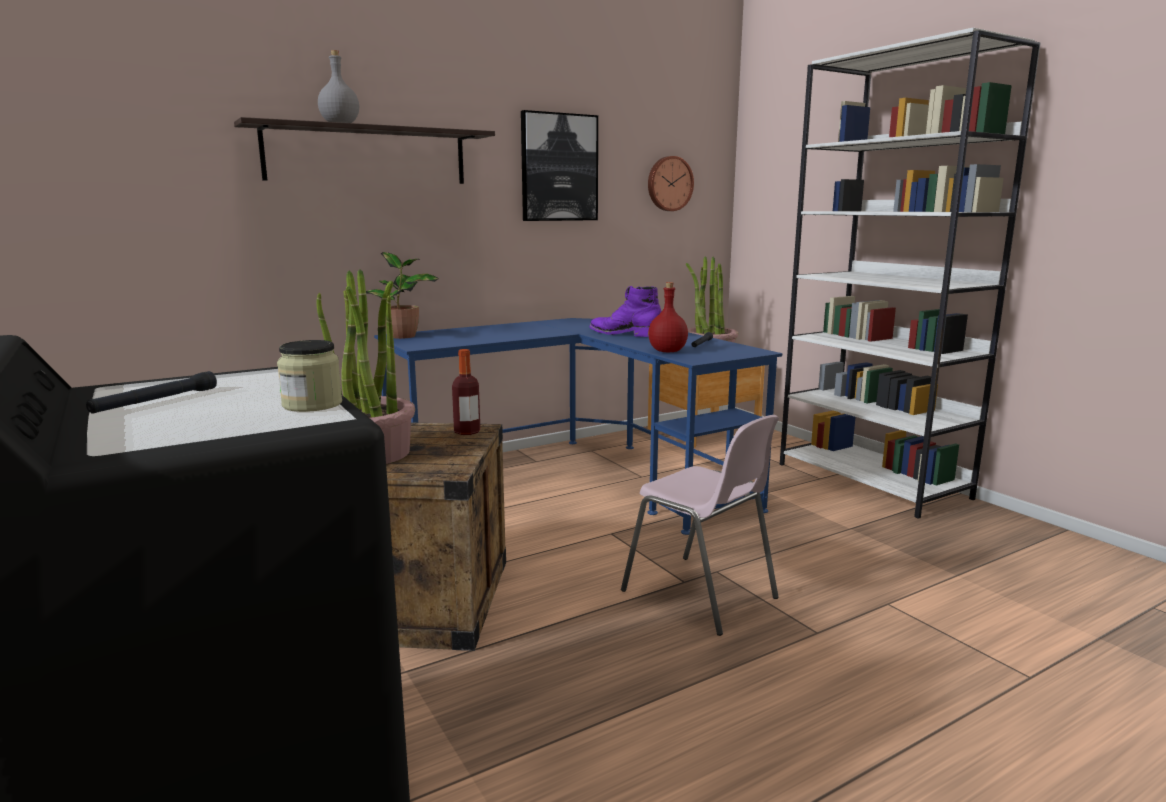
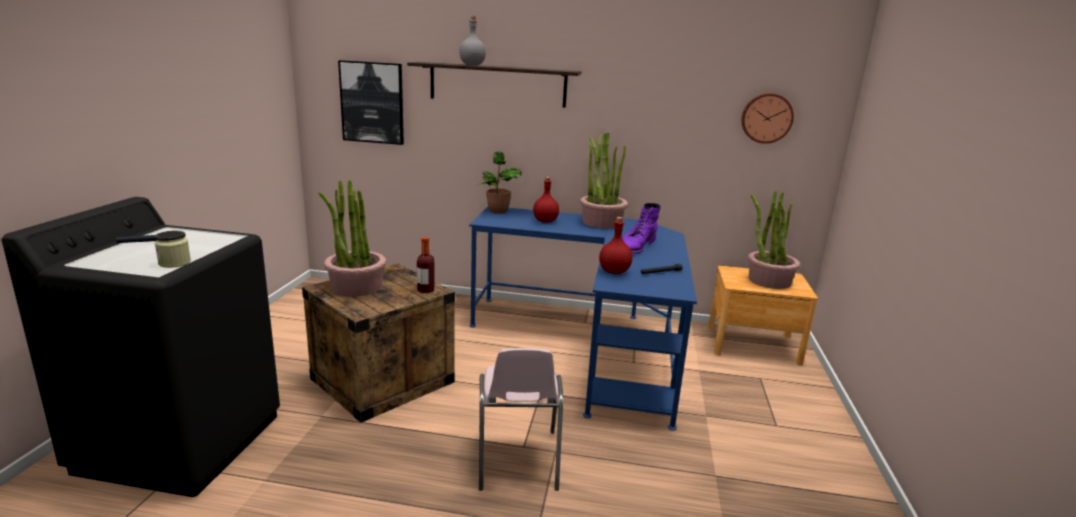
camera: 40 degrees right, 5 degrees up
picture [521,110,598,221] -> picture moved to [338,60,404,145]
purple boot [589,286,662,337] -> purple boot turned 135 degrees counterclockwise [622,203,661,254]
white bookcase [780,27,1041,519] -> none
none -> red bottle [533,177,559,223]
none -> potted plant [580,132,628,228]

